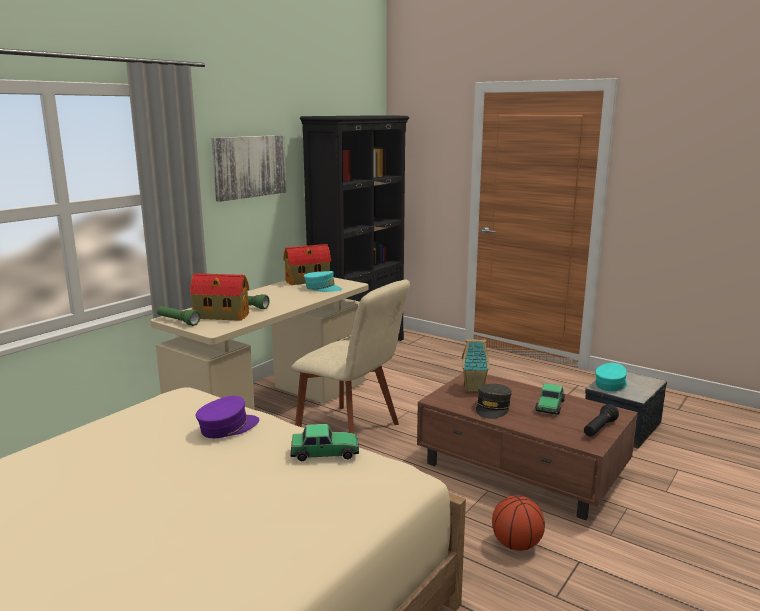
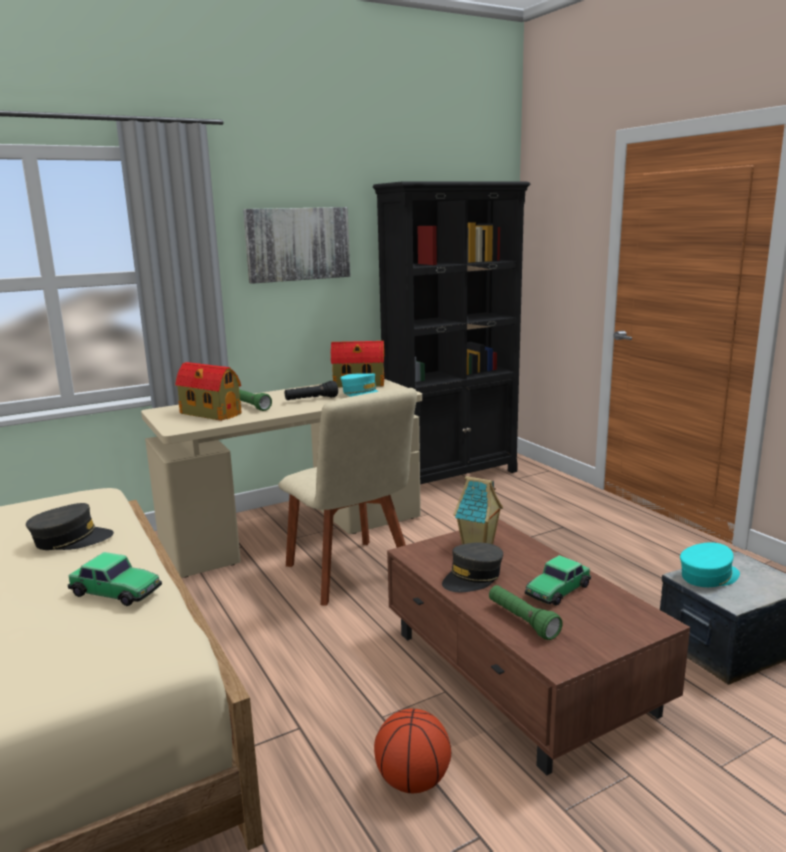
camera: 25 degrees right, 0 degrees up
green flashlight [157,306,200,326] -> green flashlight moved to [489,585,563,640]
purple cap [196,396,259,438] -> grey cap [26,503,114,550]
black flashlight [584,404,619,436] -> black flashlight moved to [285,381,338,400]

